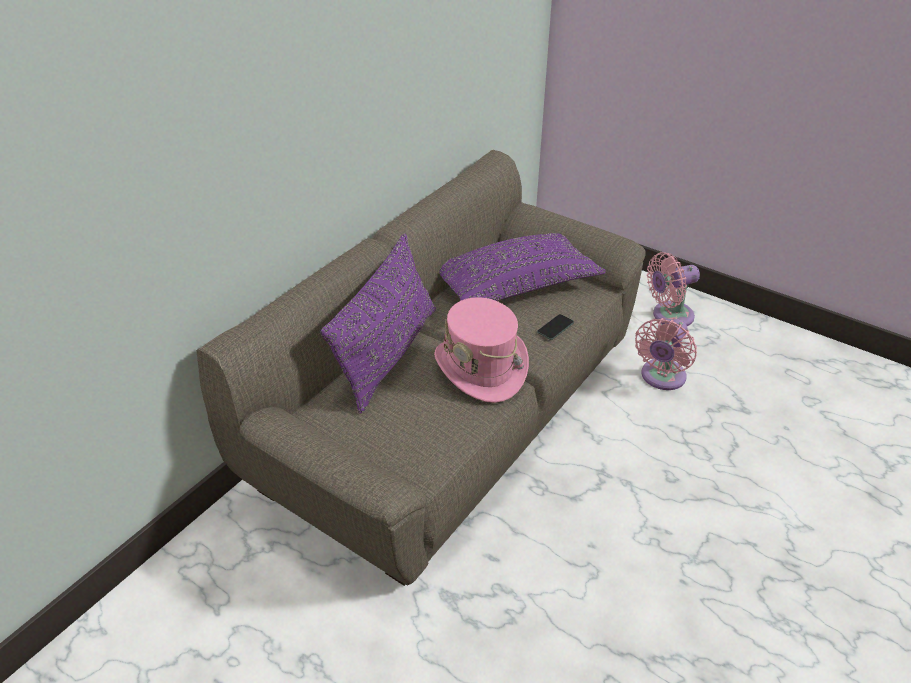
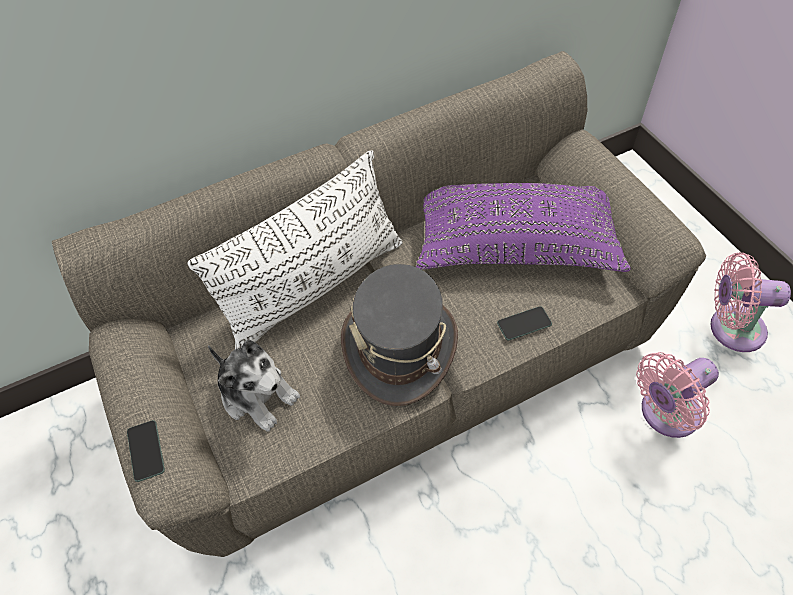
camera: 30 degrees right, 15 degrees up
purple pillow [321,233,436,413] -> white pillow [188,150,403,349]
pink hat [434,297,529,403] -> grey hat [341,264,458,406]
none -> phone [127,420,165,482]
none -> plush toy [208,340,300,432]

